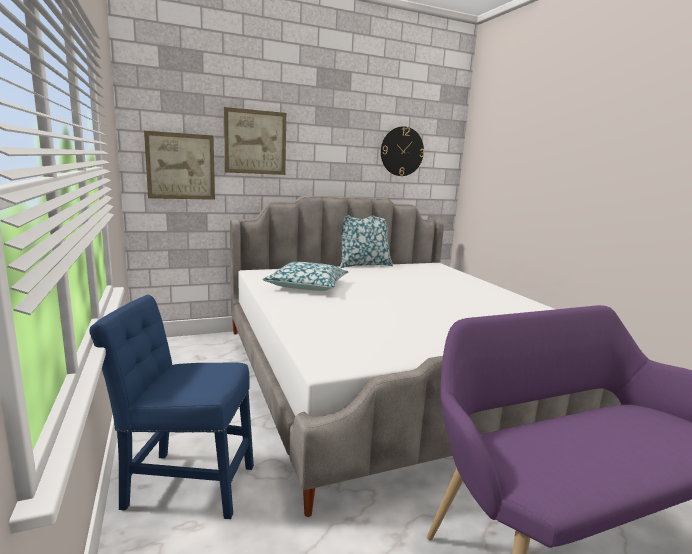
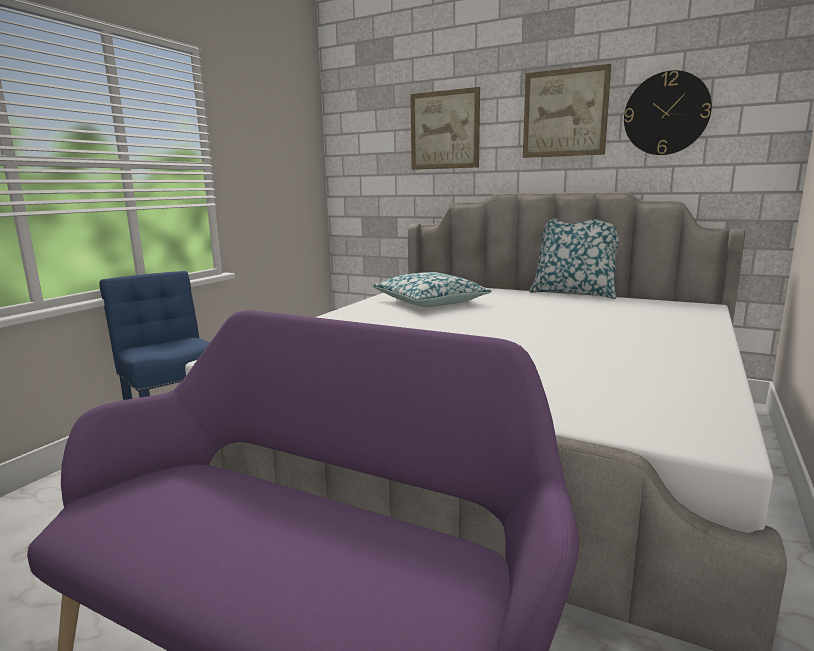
camera: 50 degrees right, 0 degrees up
picture [144,131,215,200] -> picture moved to [523,64,611,158]

